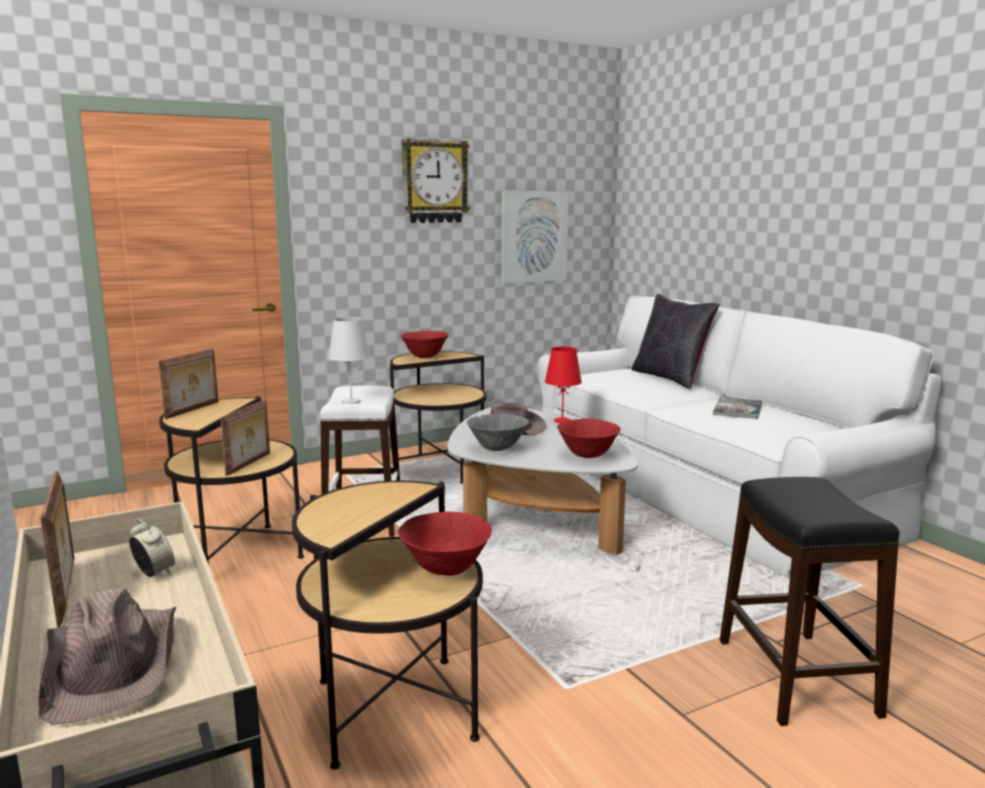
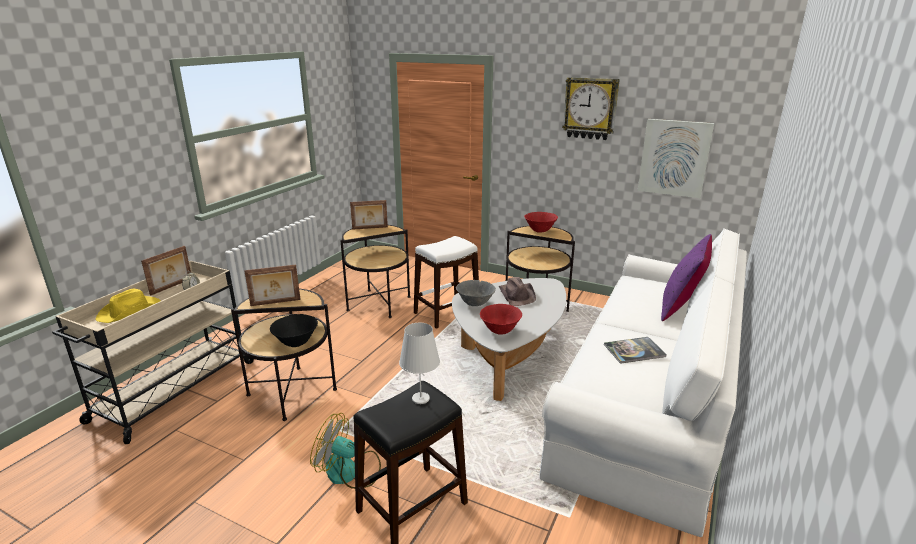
camera: 55 degrees right, 10 degrees up
brown hat [37,589,176,725] -> yellow hat [95,289,161,323]
picture frame [220,399,270,476] -> picture frame moved to [244,265,301,306]
white table lamp [328,317,370,404] -> white table lamp moved to [399,323,440,404]
red bowl [399,512,492,576] -> black bowl [270,314,318,347]
red table lamp [545,347,582,423] -> none
black pillow [631,294,719,389] -> purple pillow [661,234,712,321]
none -> fan [310,413,381,489]

